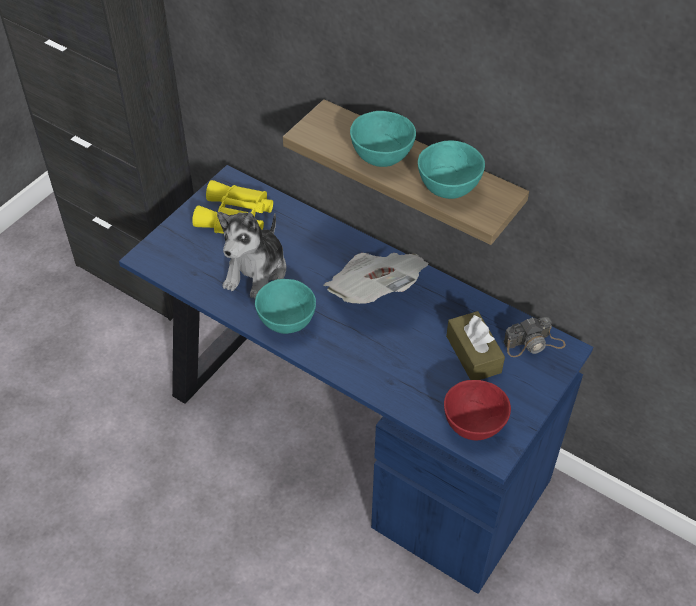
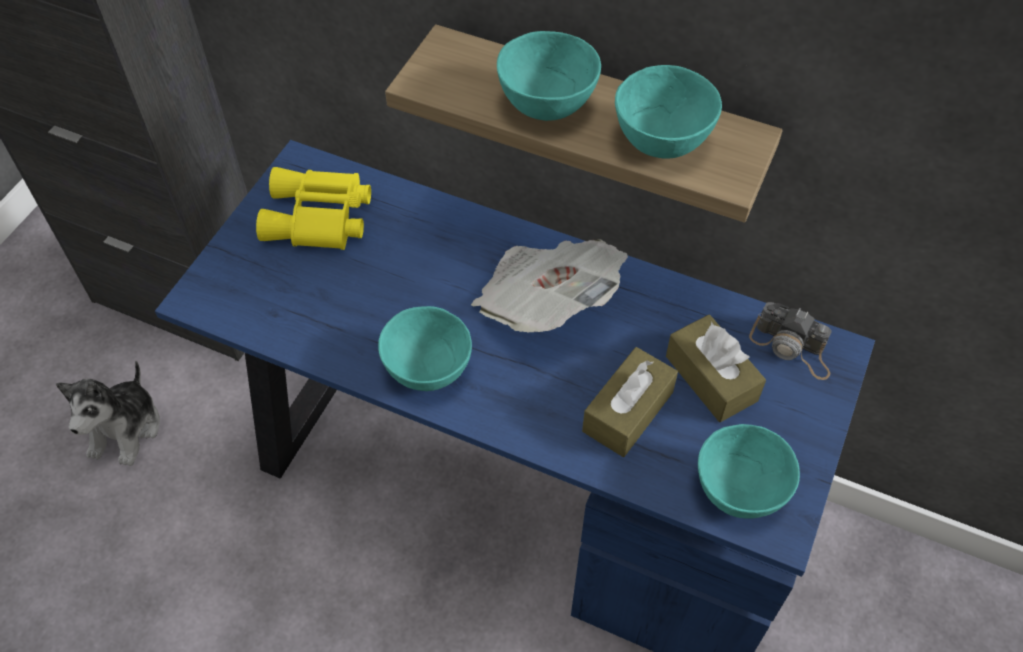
camera: 10 degrees left, 5 degrees up
plush toy [217,212,286,299] -> plush toy moved to [56,360,160,466]
red bowl [444,380,511,440] -> turquoise bowl [698,424,800,519]
camera [504,317,566,357] -> camera turned 60 degrees clockwise [749,302,832,380]
none -> brown tissue box [582,347,678,457]

